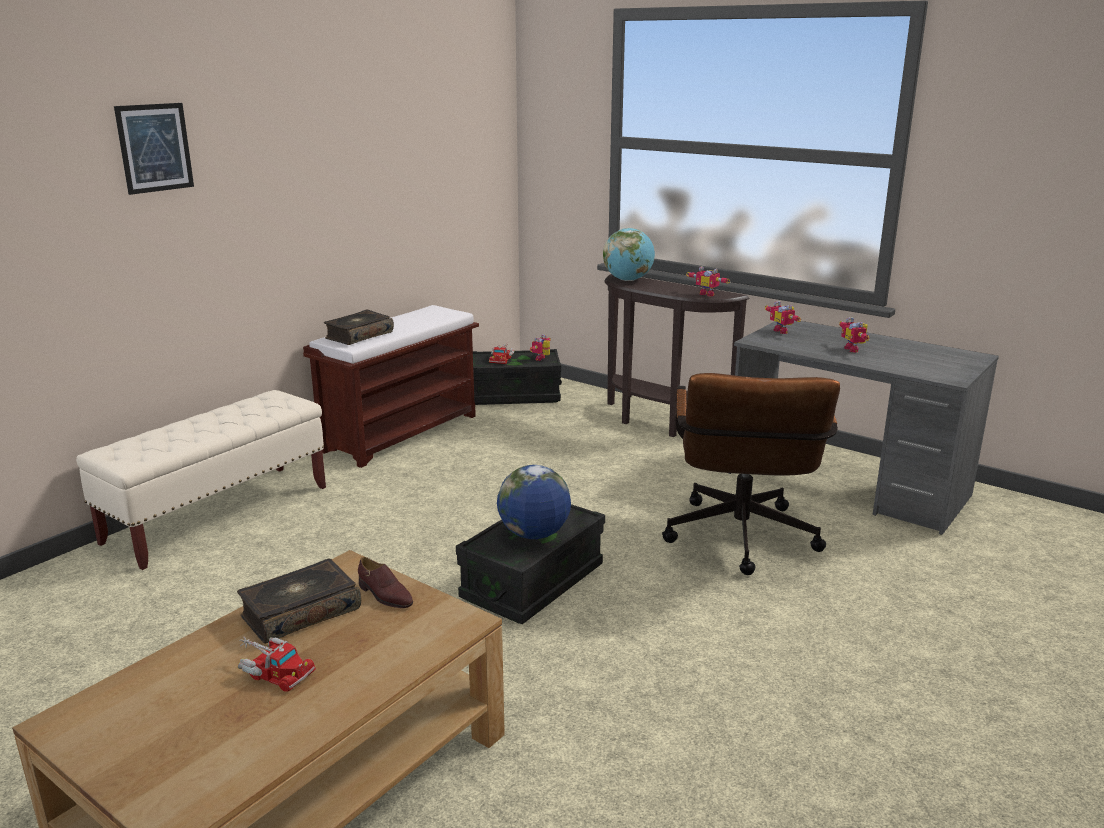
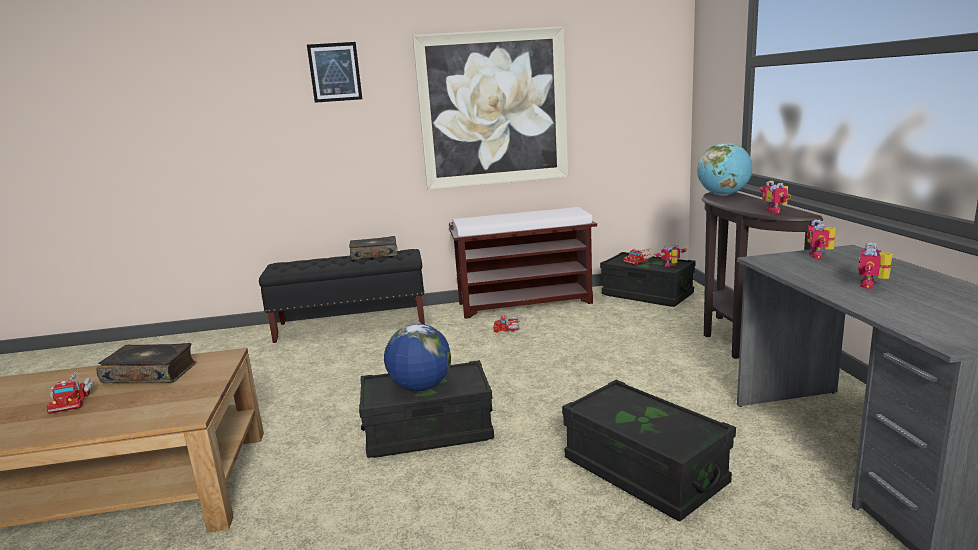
camera: 45 degrees right, 5 degrees down
beige bench [76,390,326,570] -> black bench [259,249,425,343]
book [324,310,394,345] -> book moved to [349,236,398,260]
brown shoe [358,557,413,608] -> none
brown office chair [662,373,840,575] -> black storage box [562,380,736,522]
none -> picture [413,26,568,190]
none -> toy truck [493,315,526,333]

